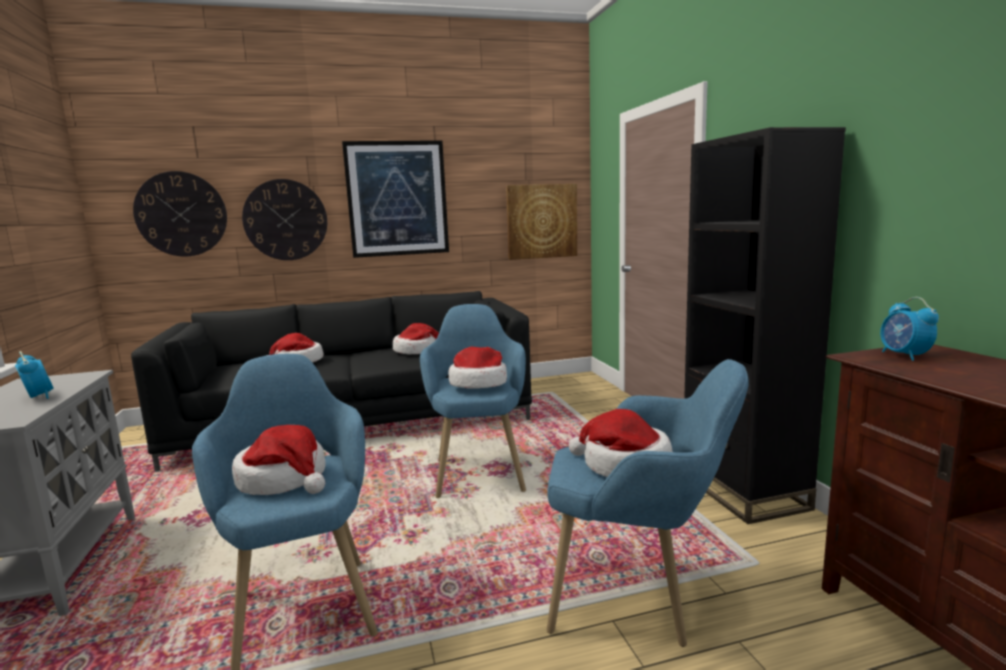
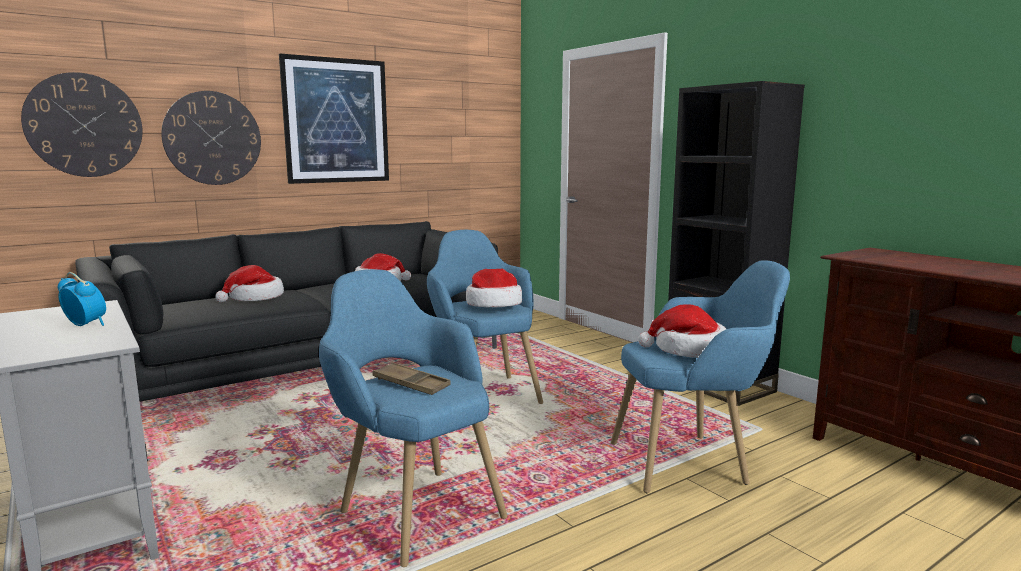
camera: 20 degrees left, 0 degrees up
hat [232,425,326,495] -> brown tray [373,362,451,395]
picture [506,184,577,260] -> none
alarm clock [880,297,939,361] -> none

